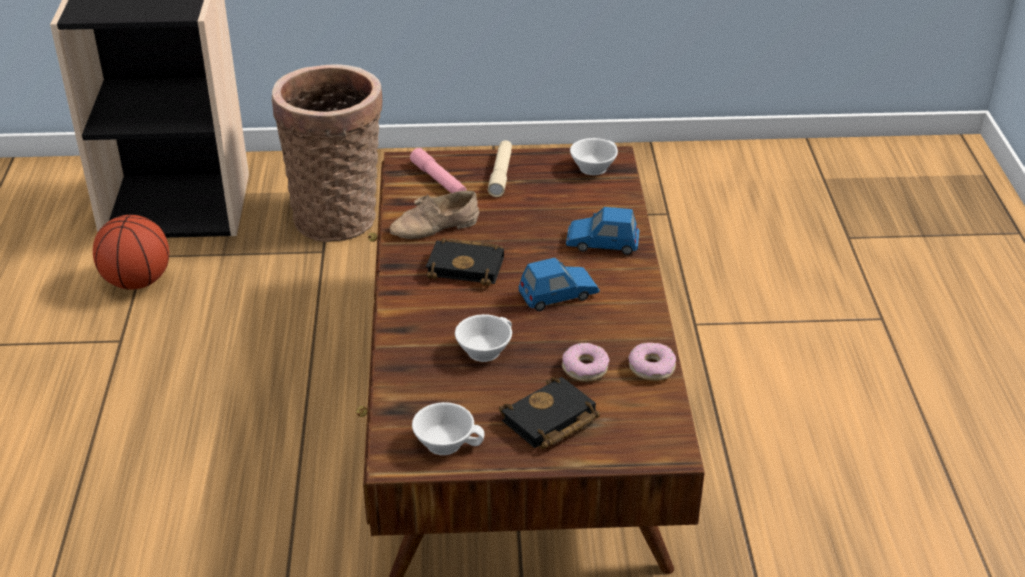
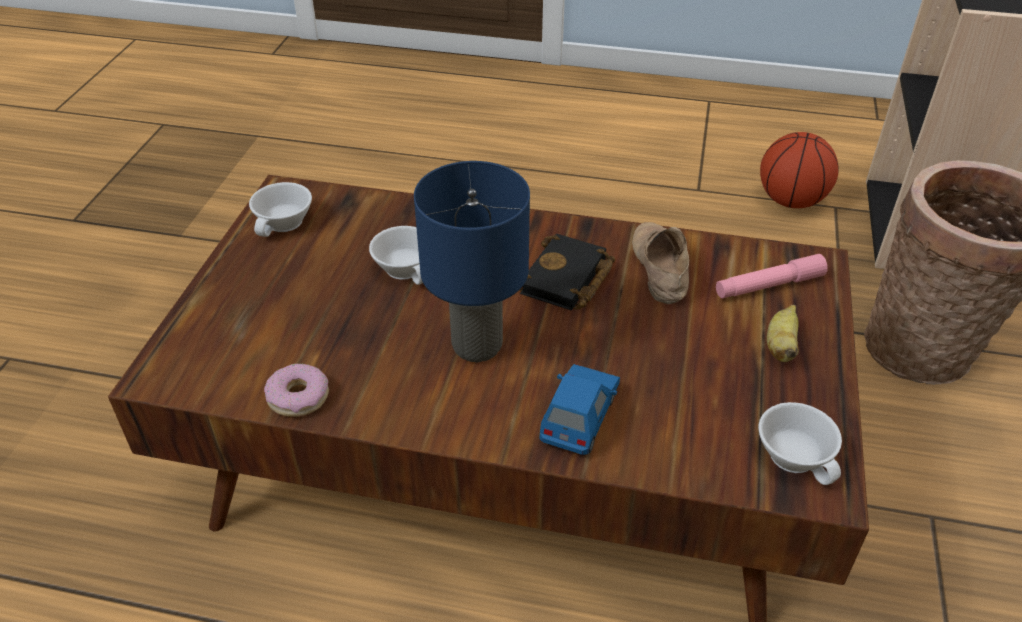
camera: 105 degrees right, 5 degrees up
beige flashlight [488,140,512,197] -> banana [767,305,799,362]
black book [499,377,600,449] -> none
blue toy car [518,258,600,311] -> blue table lamp [414,161,530,362]
donut [562,343,609,382] -> none

